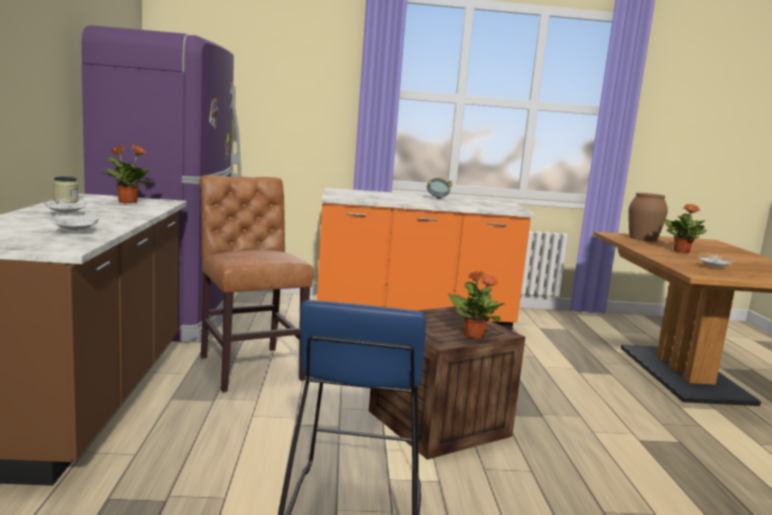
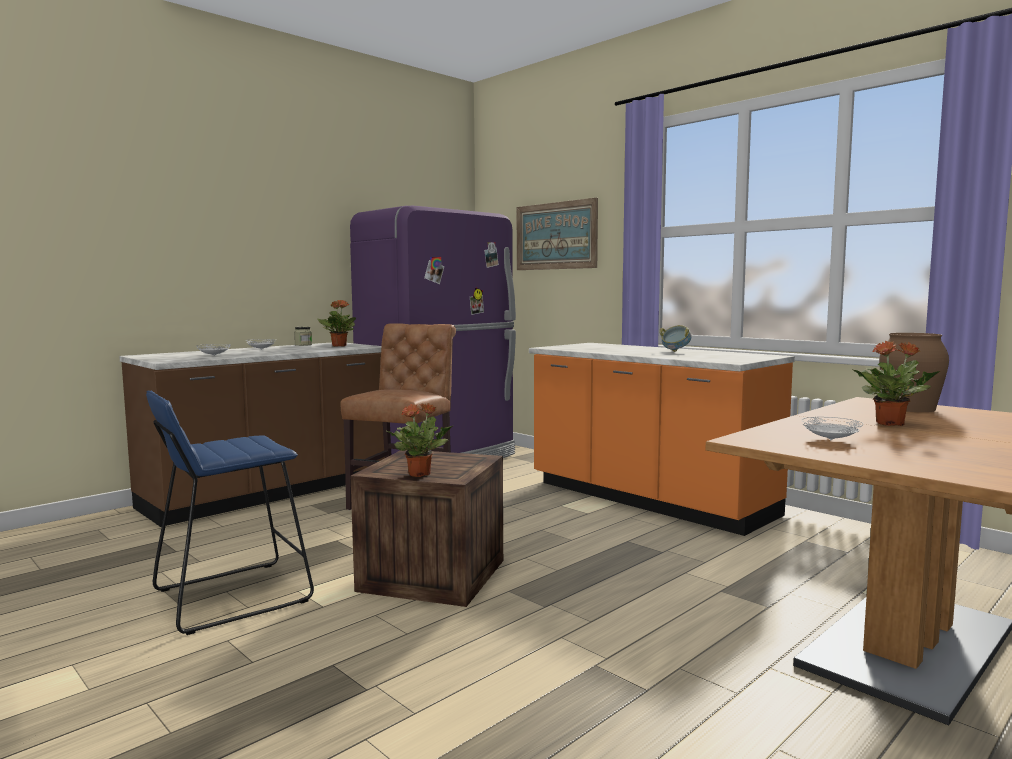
camera: 50 degrees right, 5 degrees down
none -> picture [517,198,598,270]

